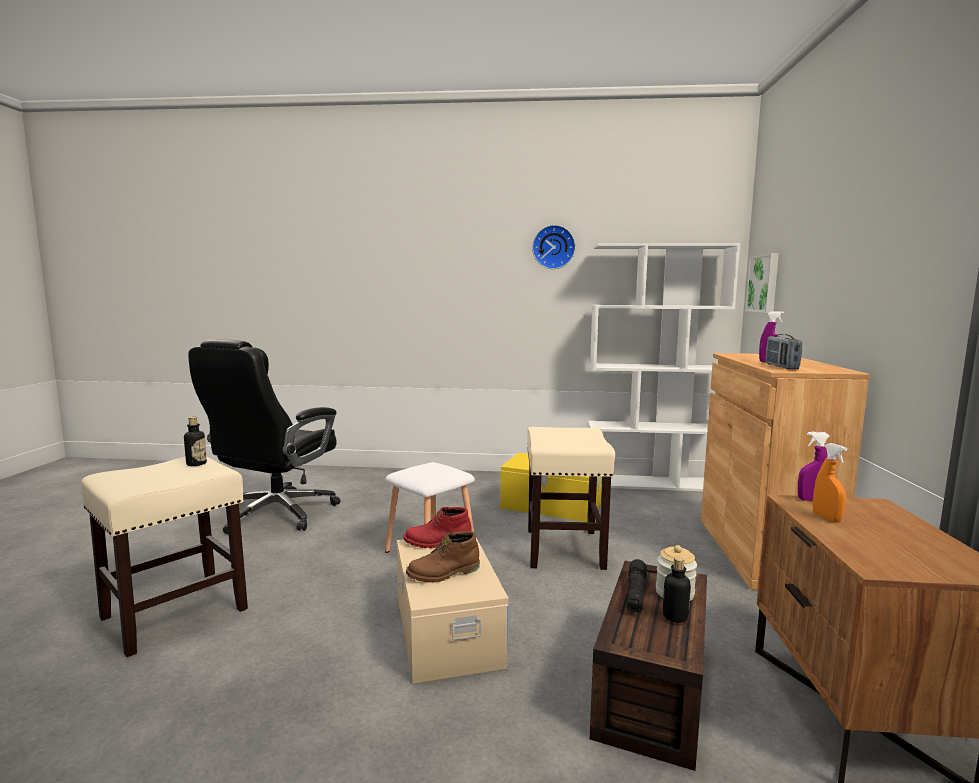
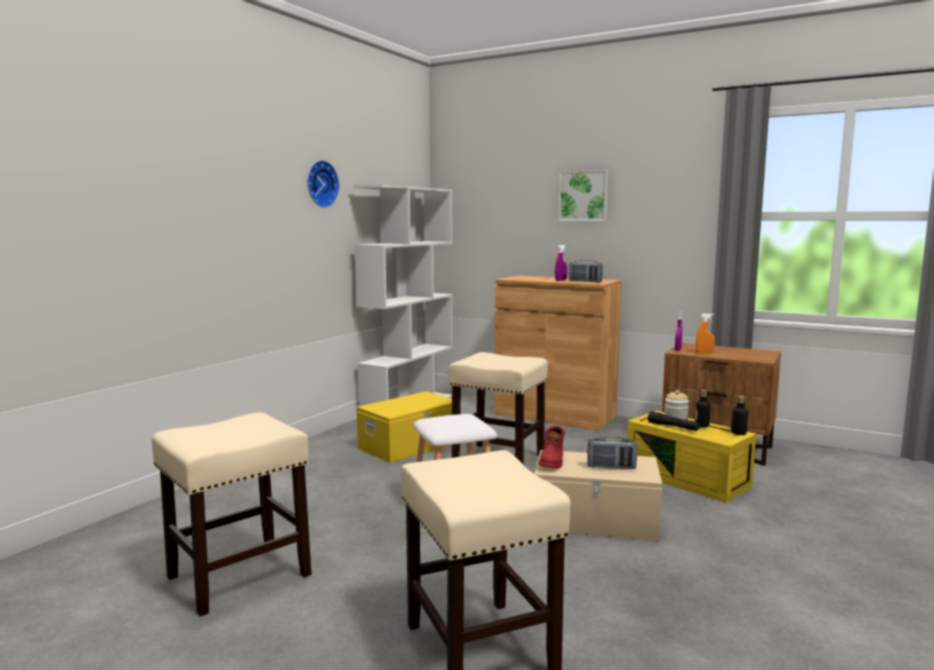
camera: 65 degrees left, 0 degrees up
bottle [184,417,207,466] -> bottle moved to [731,396,749,435]
black office chair [188,339,341,534] -> beige stool [152,412,312,617]
brown boot [406,531,480,582] -> radio [587,437,637,469]
brown storage box [590,561,707,771] -> yellow storage box [627,411,756,503]
picture [745,253,779,313] -> picture moved to [558,170,608,221]

